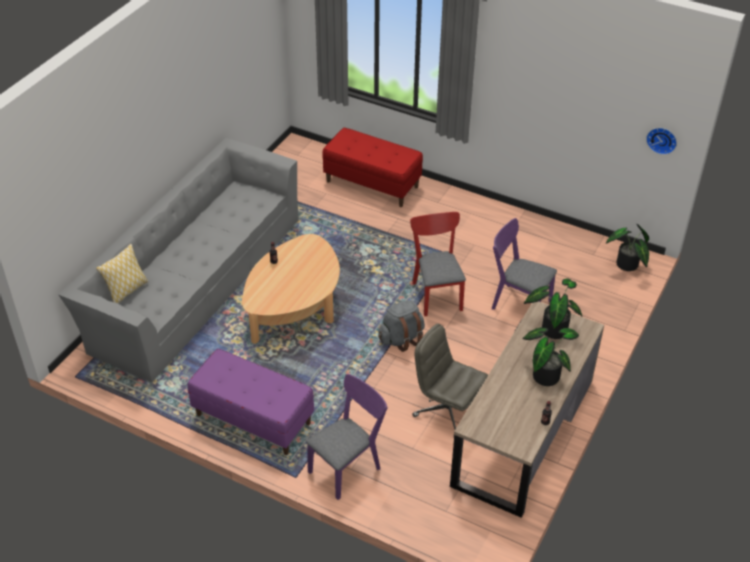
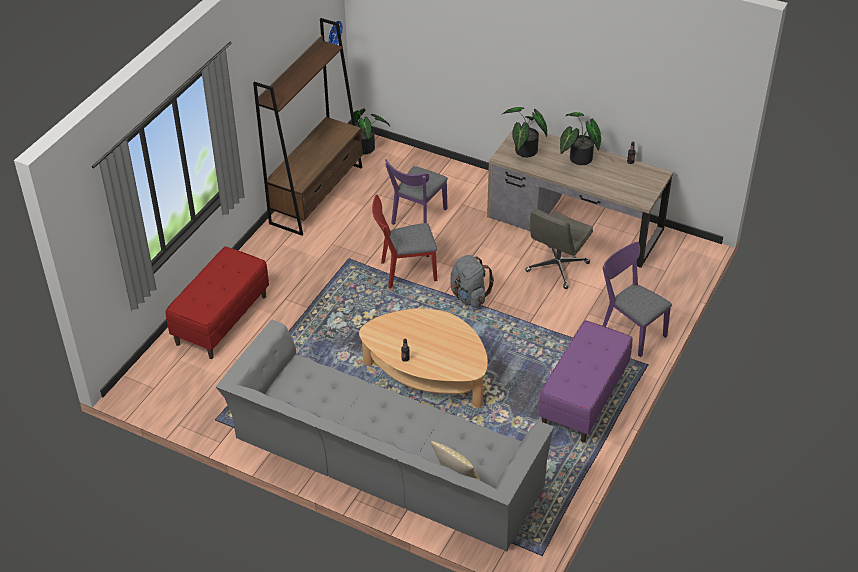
camera: 90 degrees left, 0 degrees up
none -> brown bookcase [253,18,362,236]

